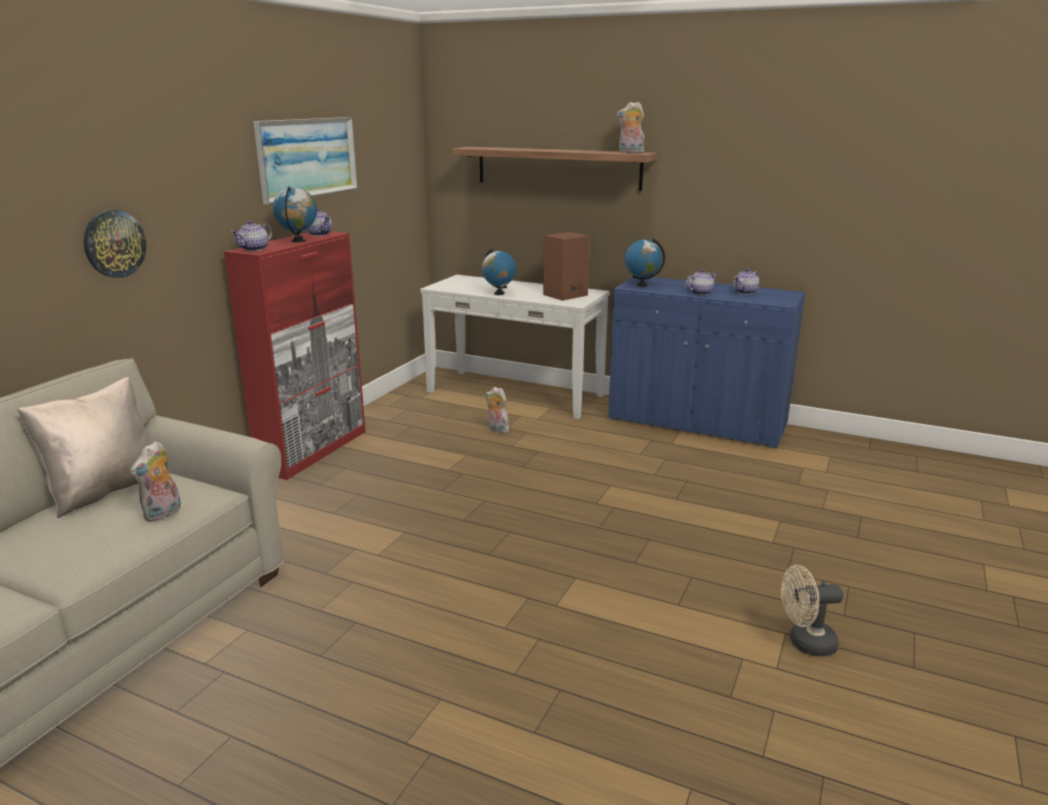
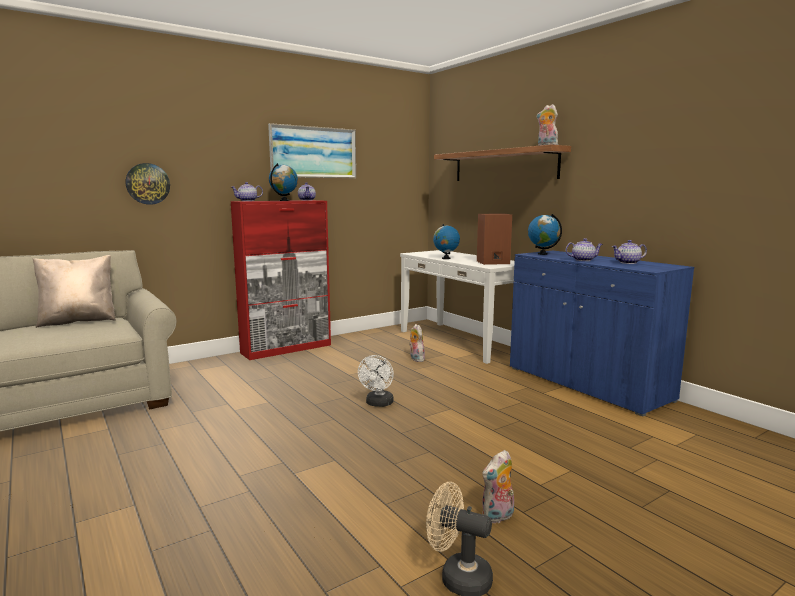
camera: 30 degrees right, 10 degrees down
plush toy [130,441,181,522] -> plush toy moved to [482,450,514,523]
none -> white fan [358,355,394,407]

